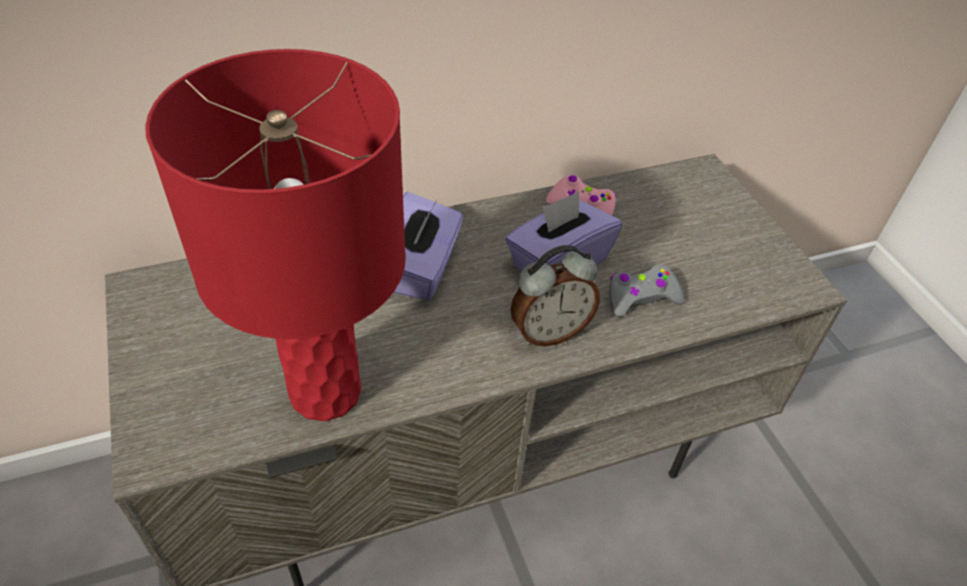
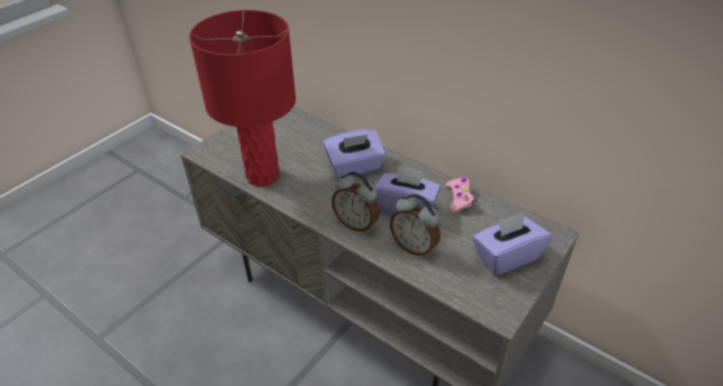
camera: 60 degrees right, 5 degrees down
grey game controller [610,265,684,317] -> alarm clock [390,194,440,257]
none -> purple tissue box [473,213,552,275]

